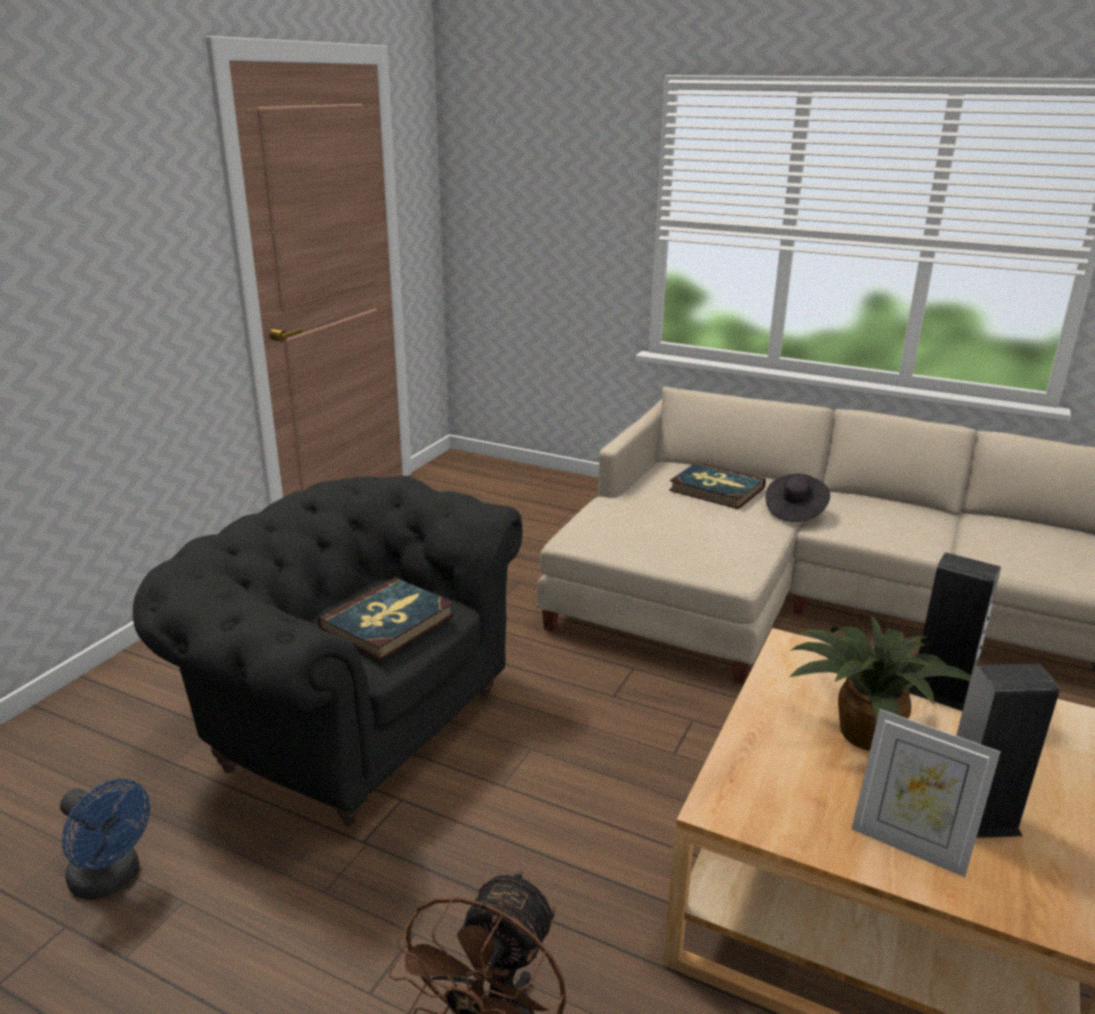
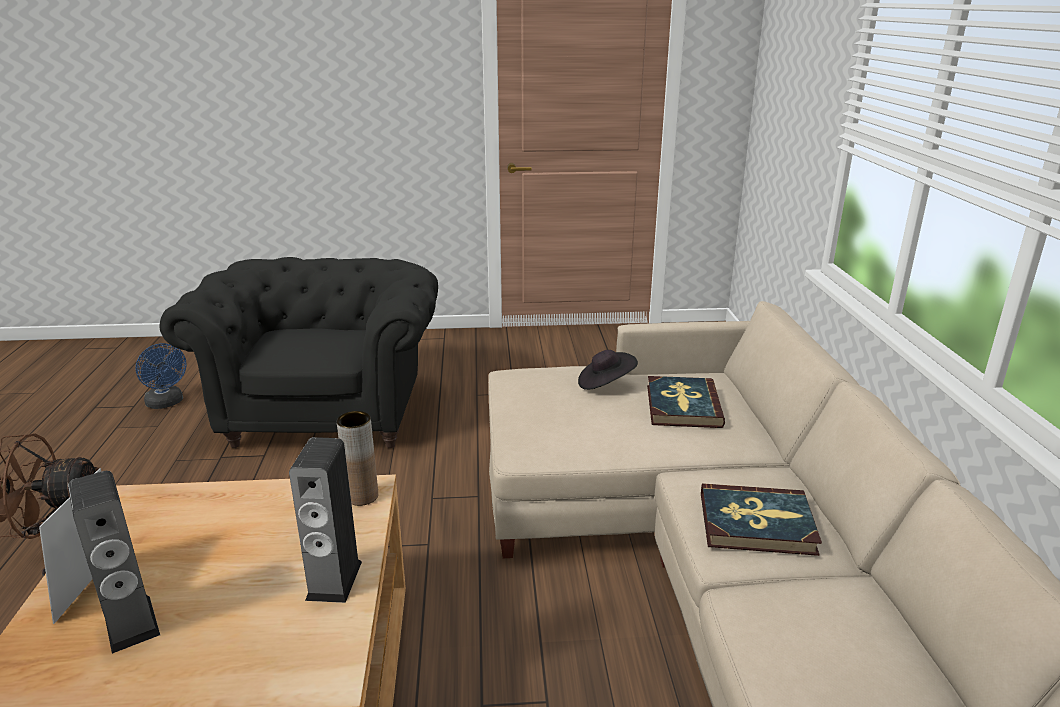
camera: 60 degrees right, 0 degrees up
blue fan [60,779,150,900] -> blue fan turned 45 degrees counterclockwise [135,343,187,409]
book [318,577,454,661] -> book moved to [701,483,822,556]
black hat [766,474,830,522] -> black hat moved to [578,350,638,390]
potted plant [789,616,971,751] -> none
none -> brown vase [337,411,378,506]

